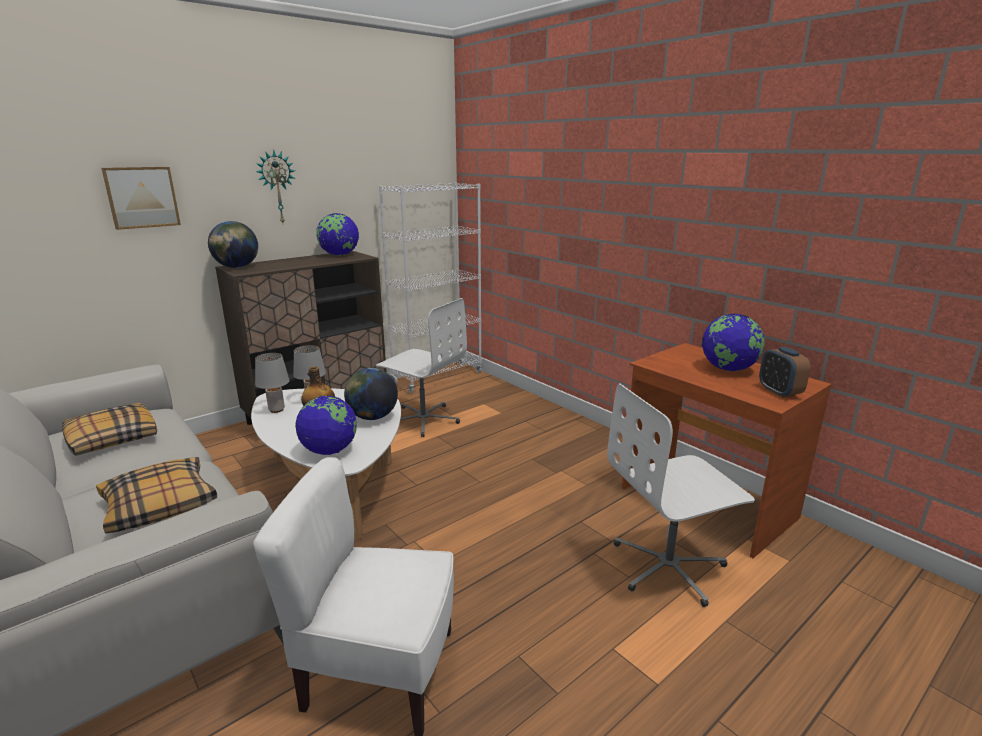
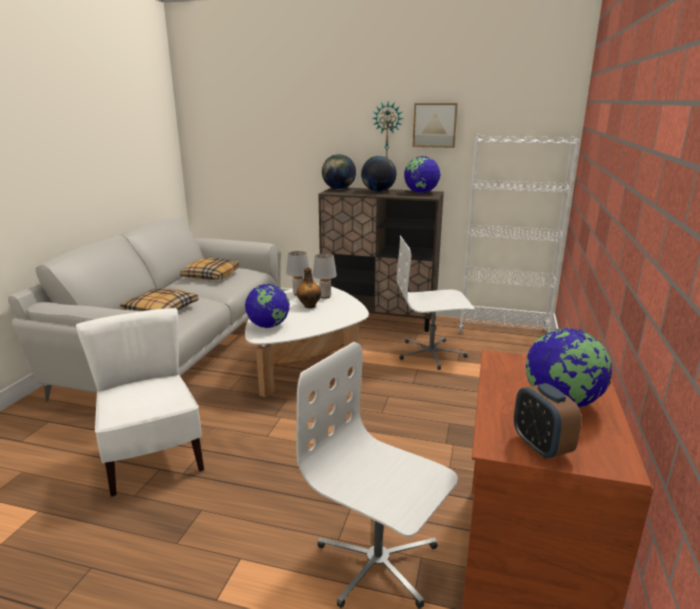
camera: 55 degrees right, 0 degrees up
picture [101,167,181,230] -> picture moved to [413,103,458,148]
globe [344,368,398,420] -> globe moved to [361,156,397,192]
white office chair [376,298,467,437] -> white office chair turned 90 degrees clockwise [397,236,474,370]
alarm clock [759,346,810,398] -> alarm clock turned 60 degrees counterclockwise [514,383,582,459]

